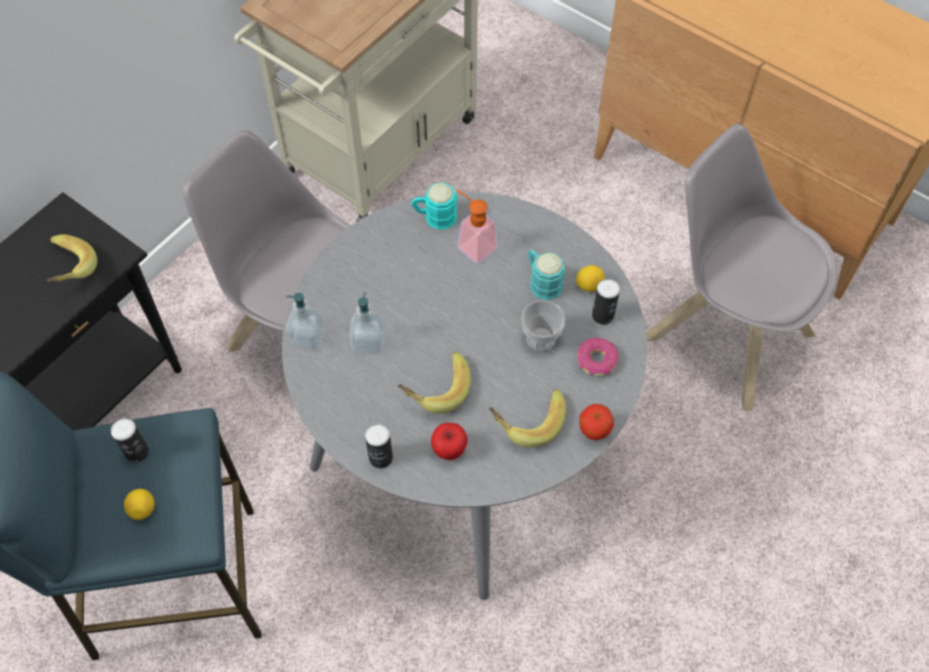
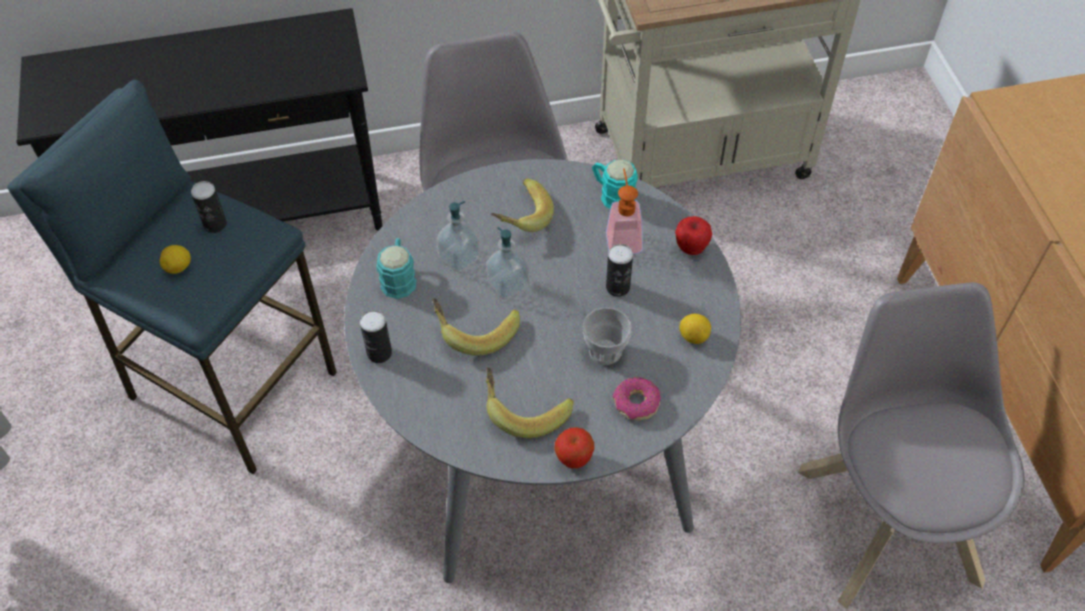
camera: 40 degrees right, 5 degrees down
banana [47,234,98,282] -> banana moved to [491,178,554,232]
soap dispenser [286,293,326,351] -> soap dispenser moved to [486,227,529,299]
apple [431,423,468,460] -> apple moved to [675,216,712,255]
turquoise mug [527,250,565,301] -> turquoise mug moved to [376,238,417,299]
can [592,279,620,325] -> can moved to [606,244,633,297]

